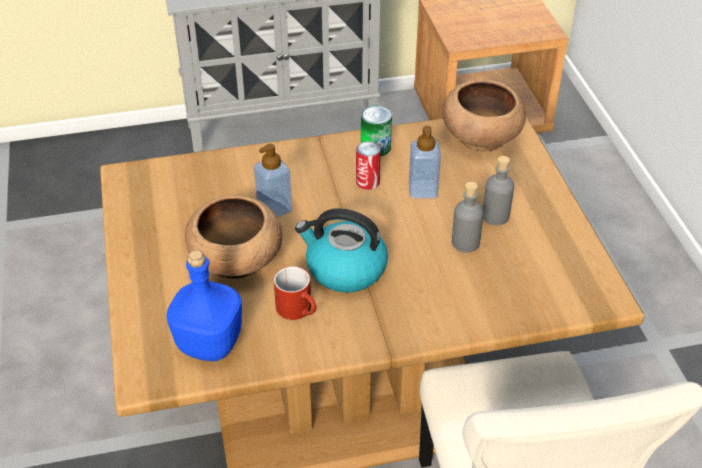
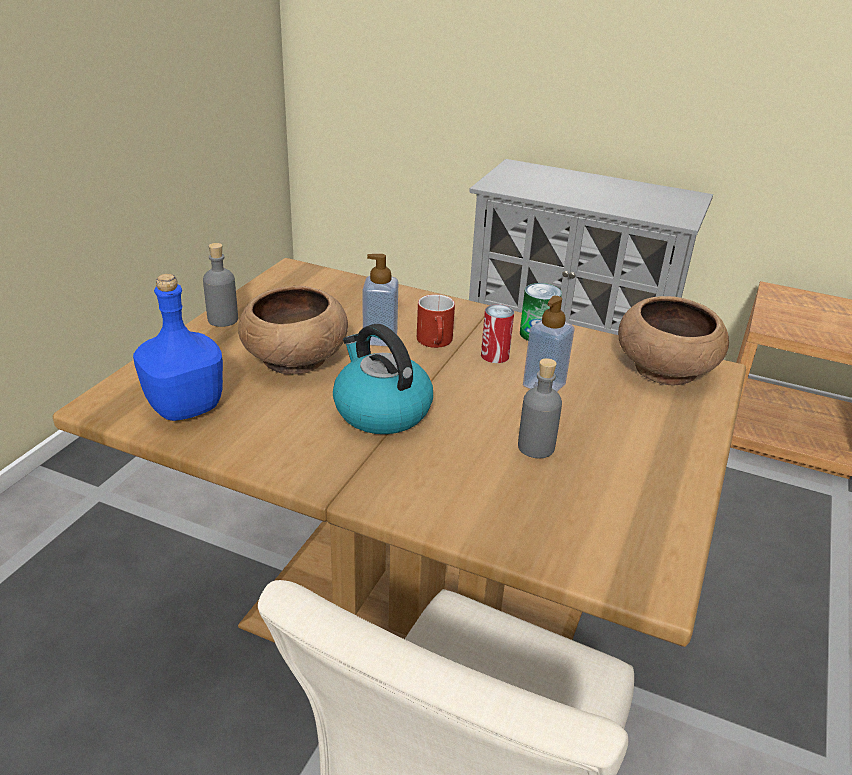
camera: 35 degrees right, 10 degrees down
red mug [274,267,316,320] -> red mug moved to [417,294,455,348]
grey bottle [483,156,514,225] -> grey bottle moved to [203,243,238,327]

